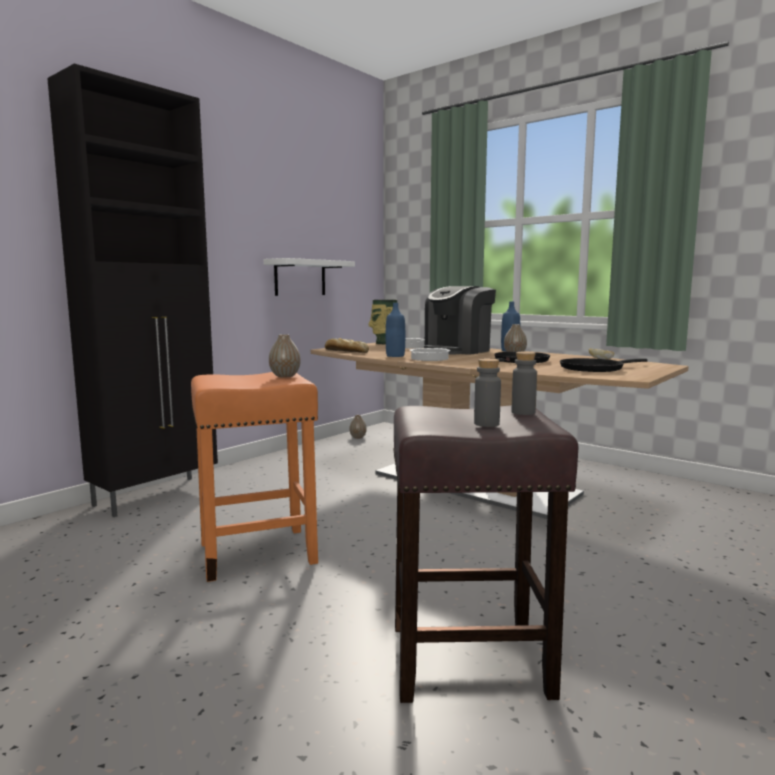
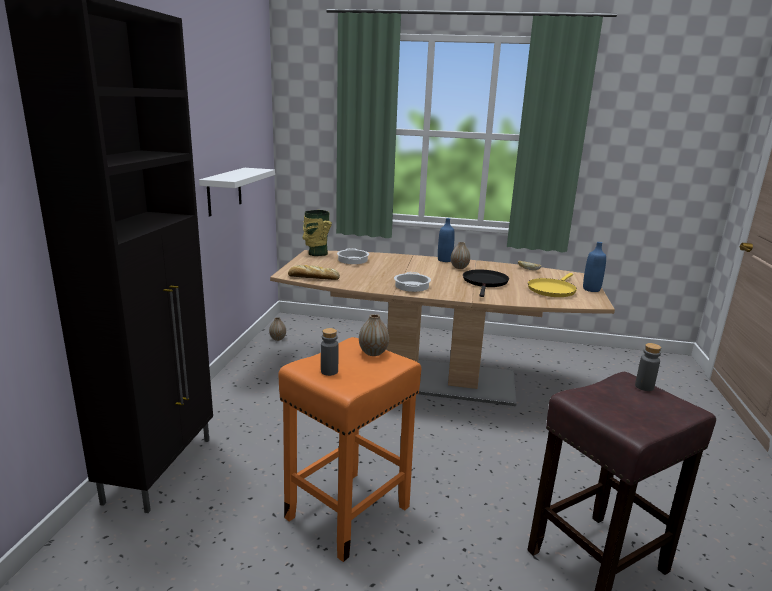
camera: 30 degrees left, 10 degrees up
blue bottle [386,303,405,357] -> blue bottle moved to [583,242,606,292]
coffee machine [424,286,496,355] -> none
grey bottle [474,358,501,427] -> grey bottle moved to [321,328,339,376]
black frying pan [560,358,648,372] -> yellow frying pan [528,273,577,297]

